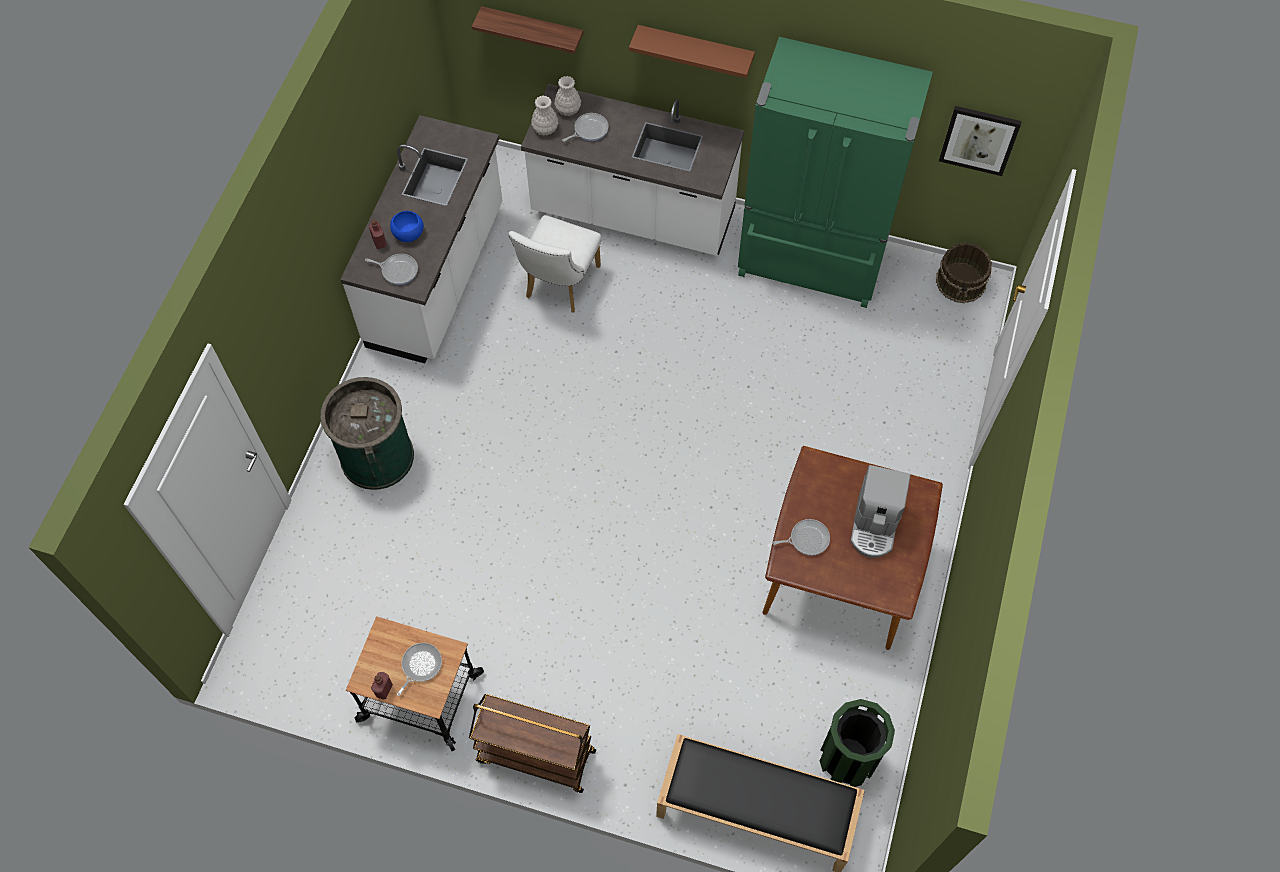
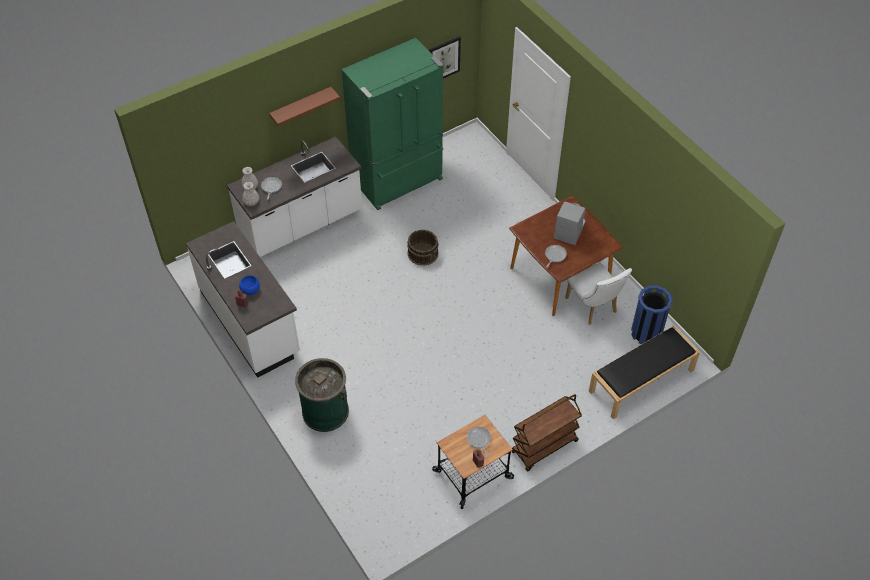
camera: 50 degrees left, 10 degrees down
frying pan [365,254,418,285] -> none
shelf [472,6,584,54] -> none
white chair [509,215,601,313] -> white chair moved to [565,263,632,325]
green trash can [820,699,895,787] -> blue trash can [631,285,673,344]
coffee machine [850,465,911,558] -> coffee machine turned 120 degrees counterclockwise [554,202,586,245]
brown bucket [936,243,992,303] -> brown bucket moved to [407,229,439,266]

